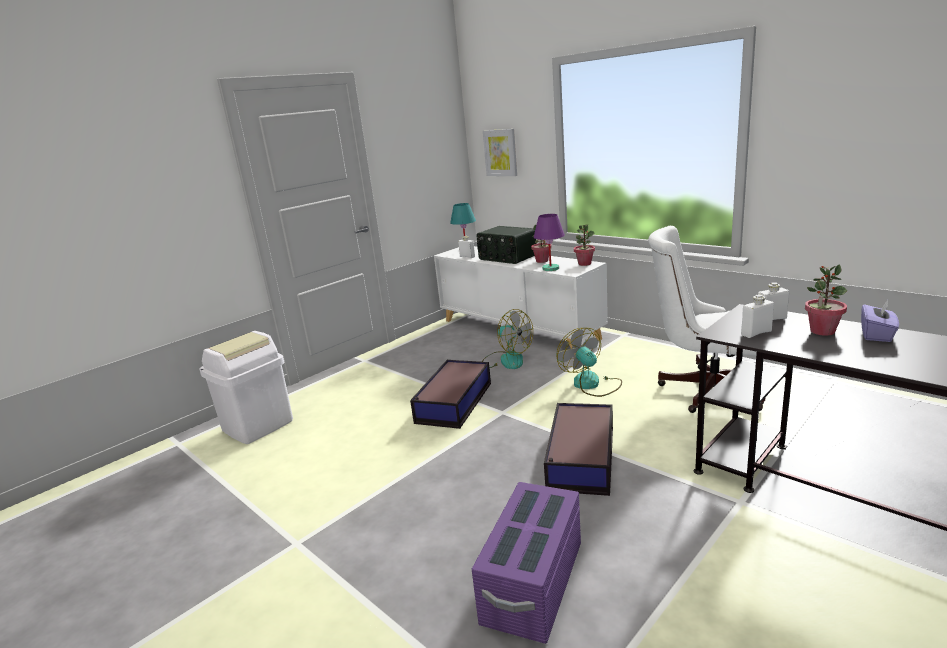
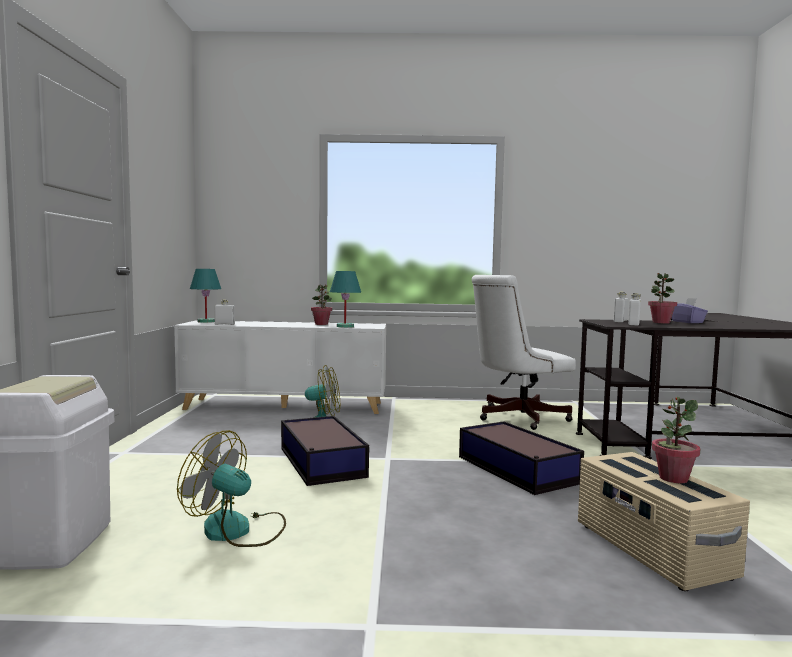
camera: 45 degrees left, 15 degrees down
purple storage box [472,482,581,644] -> beige storage box [578,452,750,591]
radio [477,226,537,264] -> none
picture [483,129,517,176] -> none
purple table lamp [534,214,565,271] -> turquoise table lamp [330,271,361,328]
fan [557,328,622,397] -> fan moved to [177,430,286,547]
potted plant [574,224,595,266] -> potted plant moved to [652,397,701,483]

